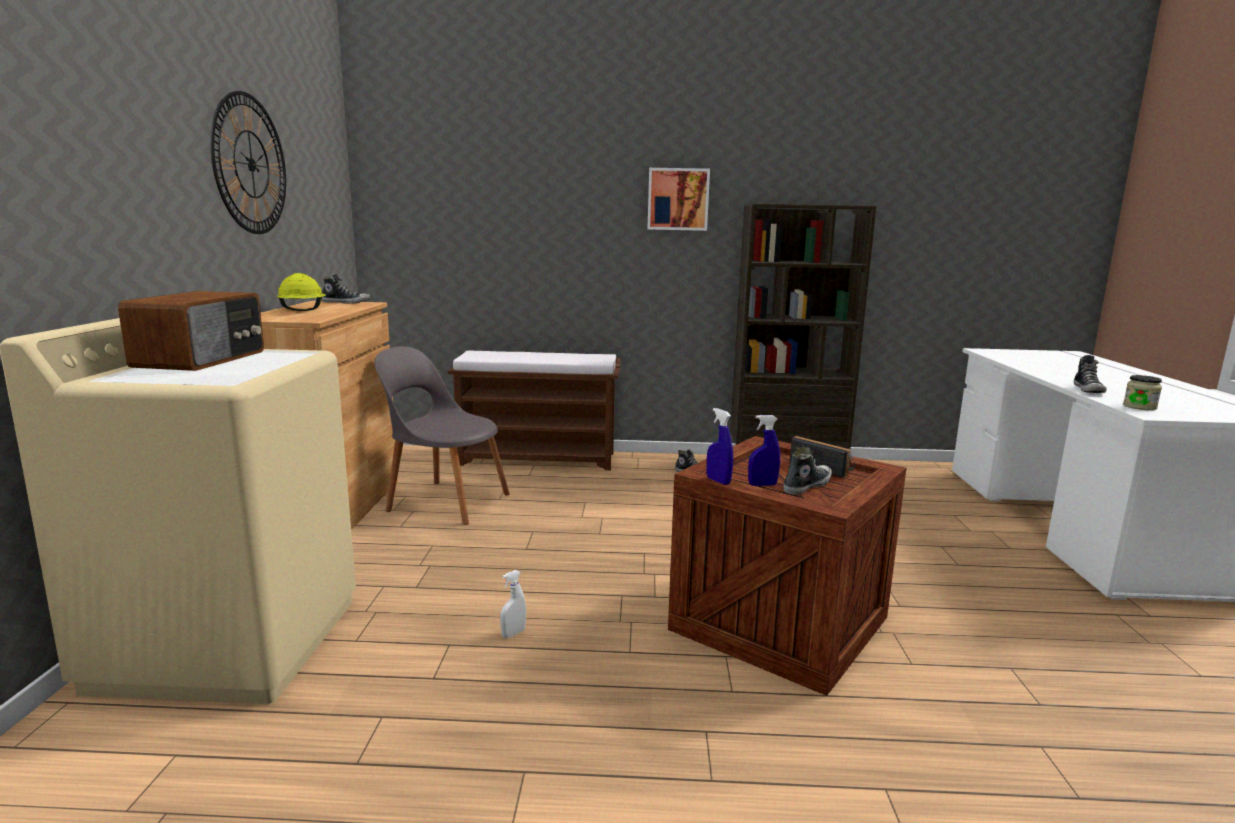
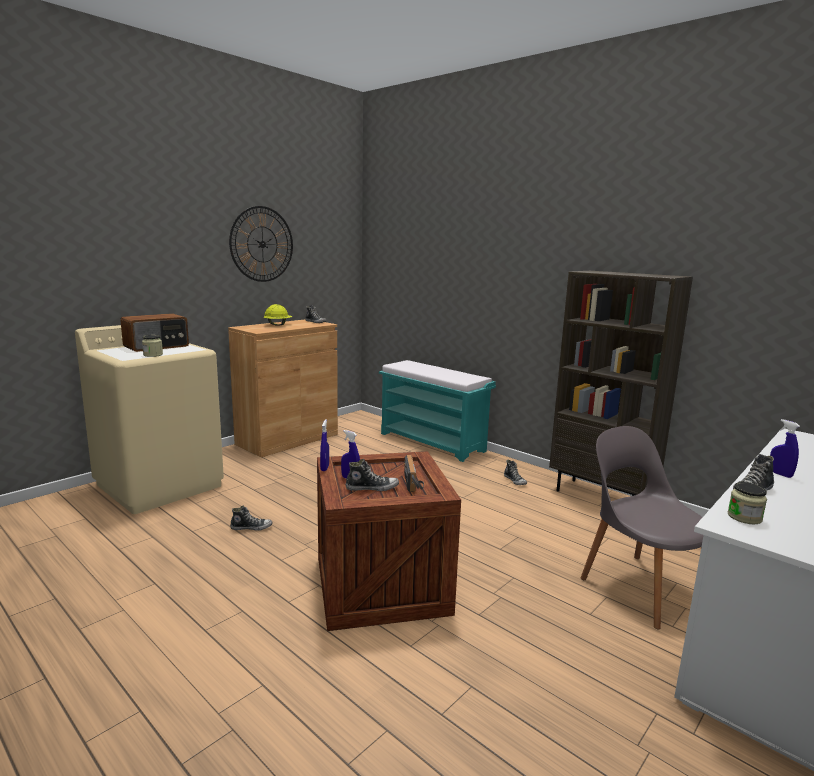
camera: 40 degrees right, 0 degrees up
grey chair [375,346,510,525] -> grey chair moved to [581,426,704,629]
brown bench [448,351,621,470] -> turquoise bench [379,360,496,462]
white spray bottle [500,570,526,638] -> shoe [230,506,273,531]
picture [648,168,710,231] -> none
none -> jar [142,335,163,357]
none -> blue spray bottle [770,419,800,478]

